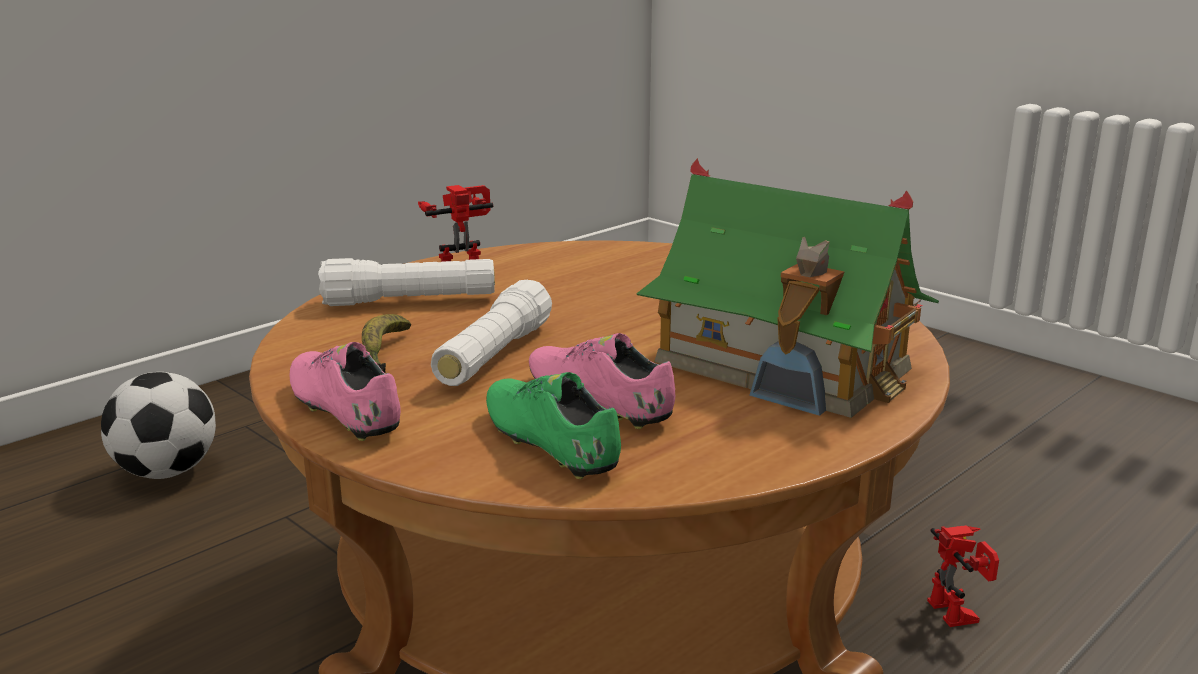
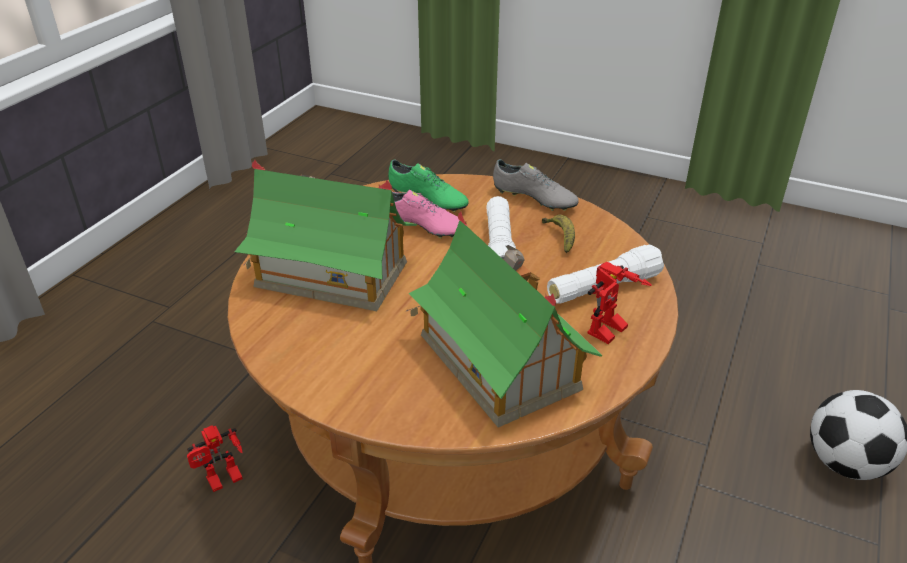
camera: 160 degrees right, 15 degrees up
pink shoe [289,342,401,441] -> grey shoe [493,159,579,211]
toy robot [927,525,999,627] -> toy robot turned 90 degrees counterclockwise [187,425,243,492]
none -> toy house [405,211,602,428]

